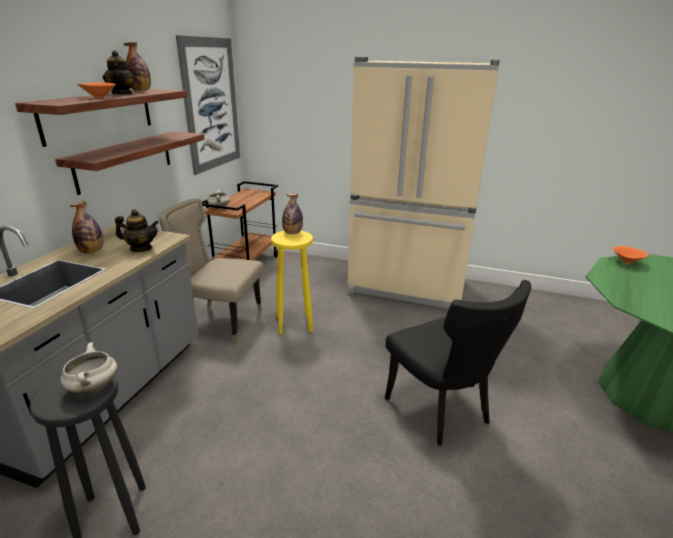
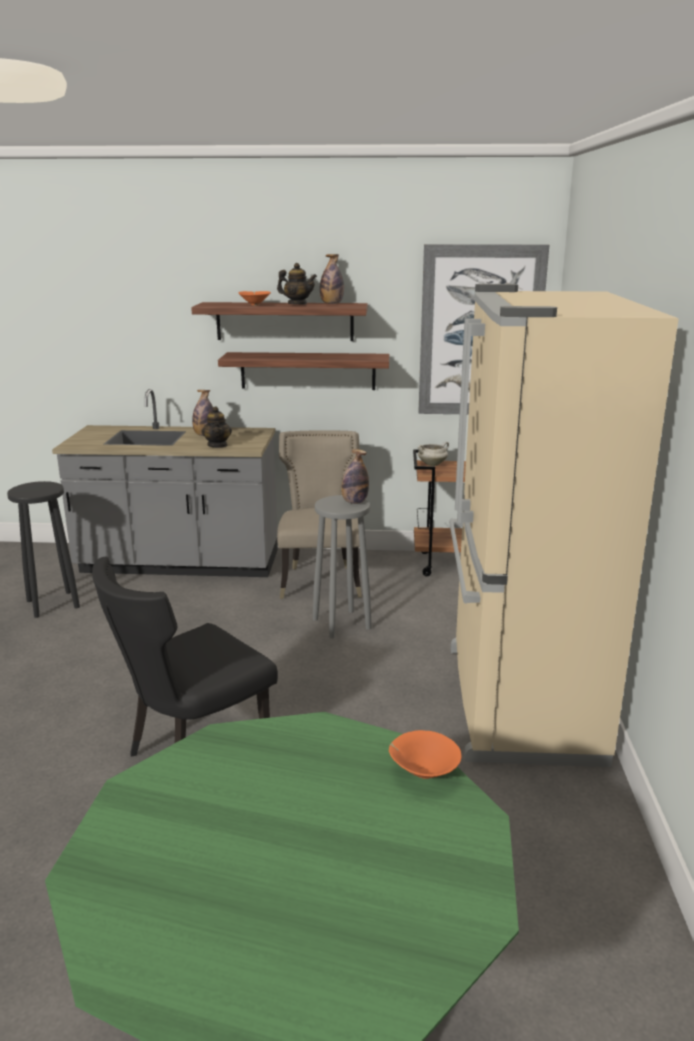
camera: 75 degrees right, 5 degrees down
white cooking pot [61,342,117,394] -> none
teapot [103,51,136,95] -> teapot turned 120 degrees counterclockwise [277,263,317,304]
yellow stool [271,231,313,334] -> grey stool [313,495,372,638]

